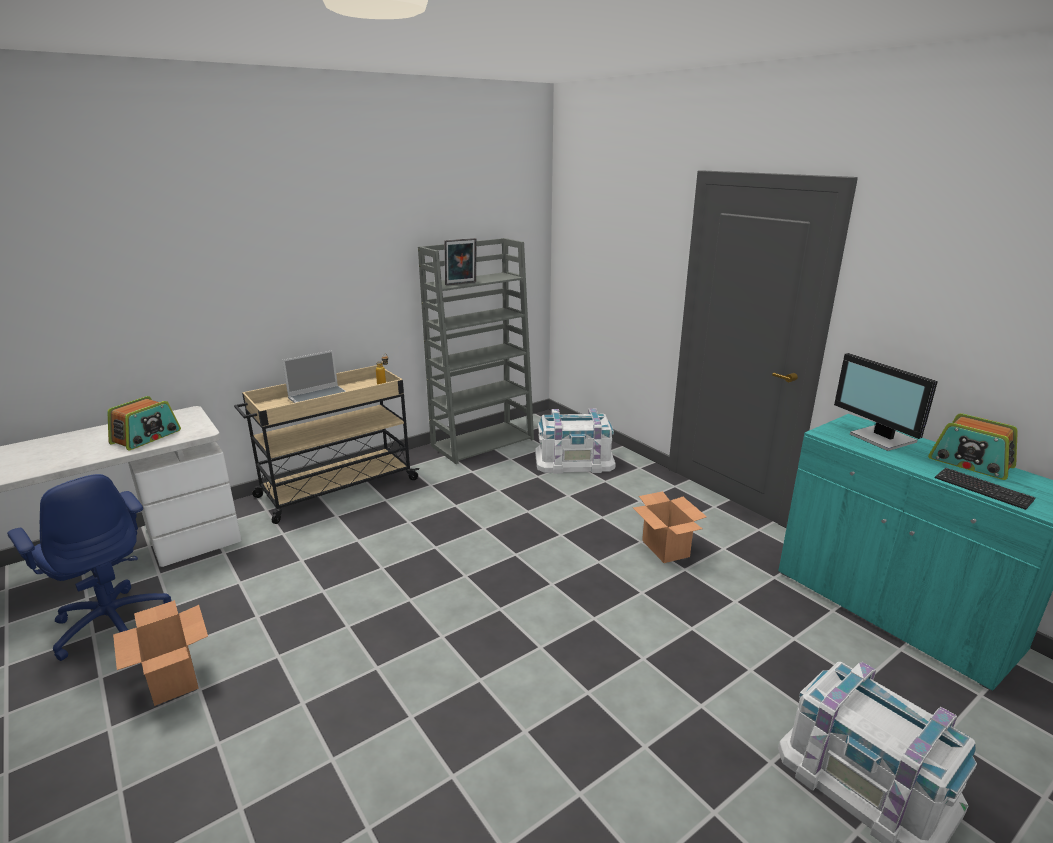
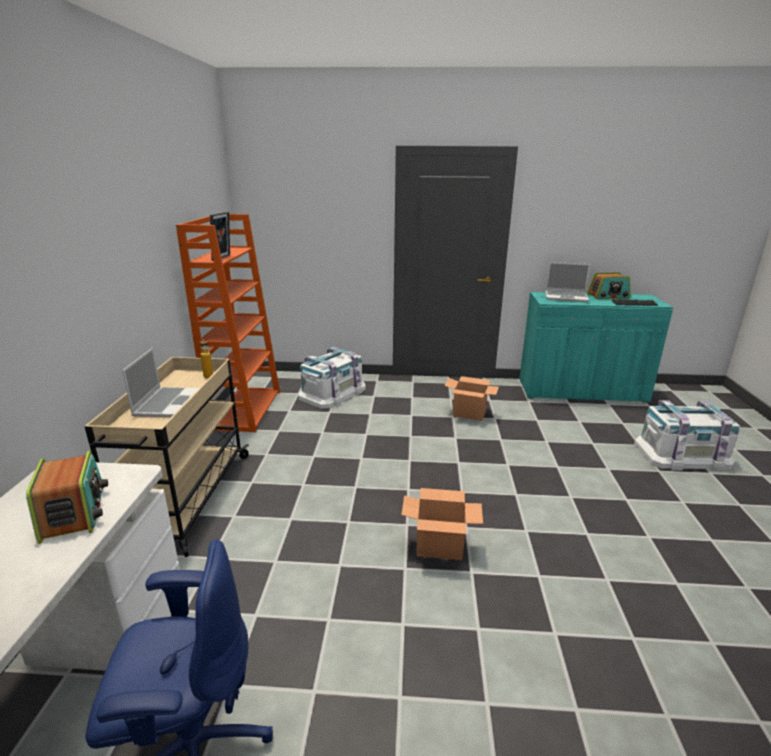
camera: 50 degrees left, 0 degrees up
cardboard box [113,600,208,706] -> cardboard box moved to [401,488,483,560]
grey bookcase [418,238,534,464] -> orange bookcase [176,214,280,432]
monitor [834,353,938,451] -> laptop [545,262,590,303]

